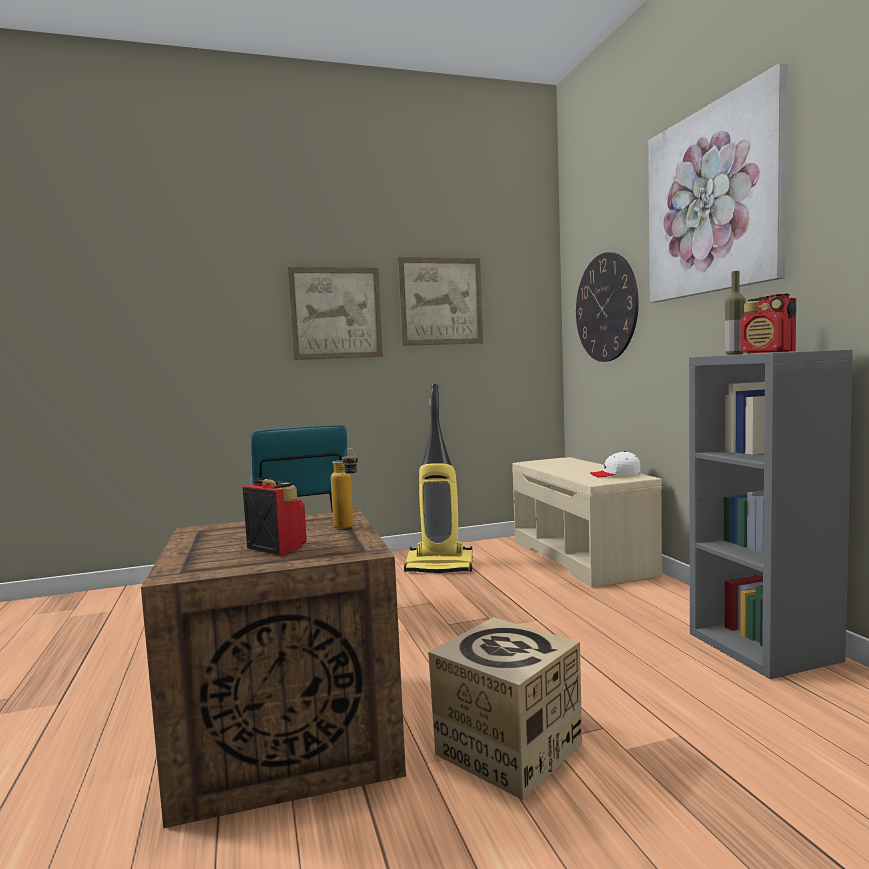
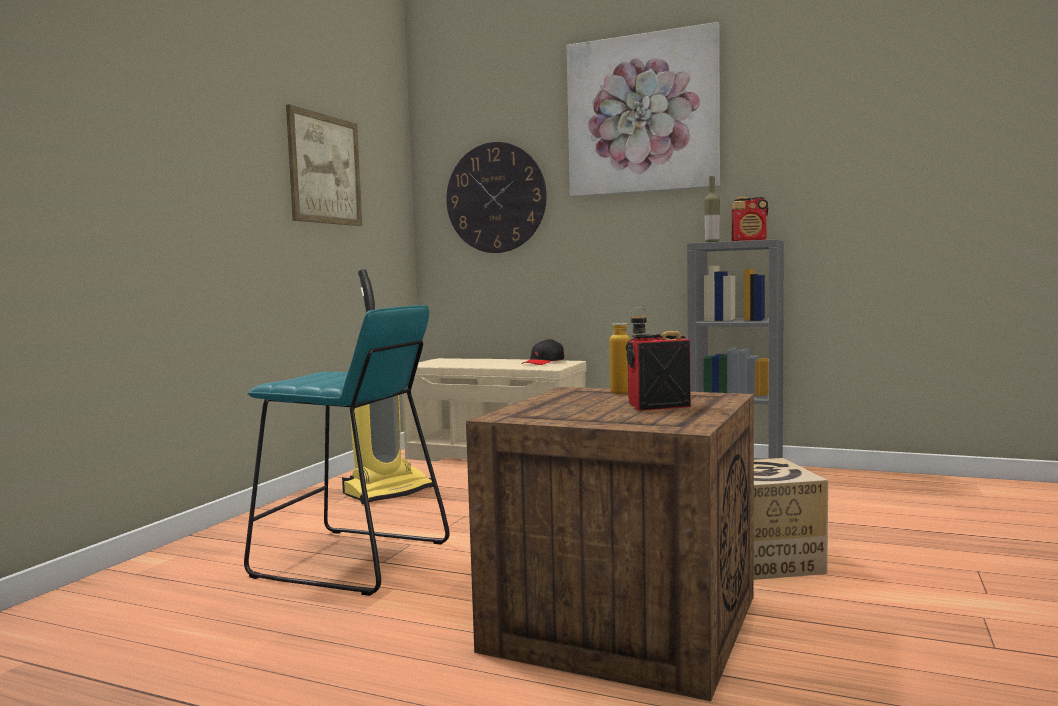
camera: 50 degrees left, 0 degrees up
picture [288,267,383,360] -> none
white cap [590,451,640,477] -> black cap [522,339,564,365]

